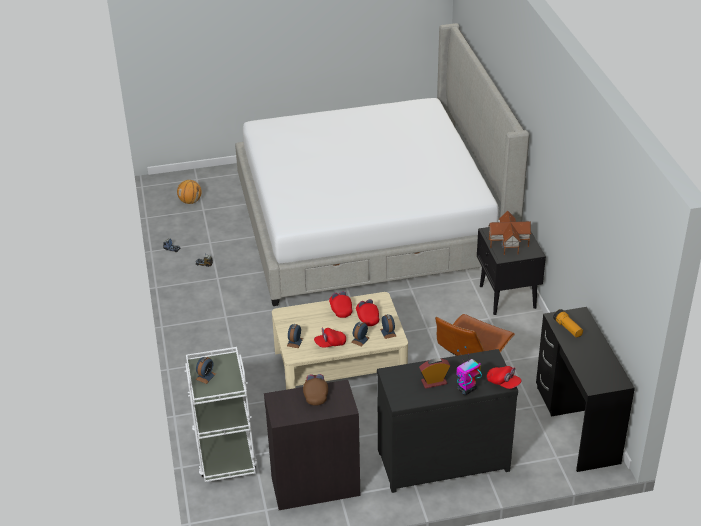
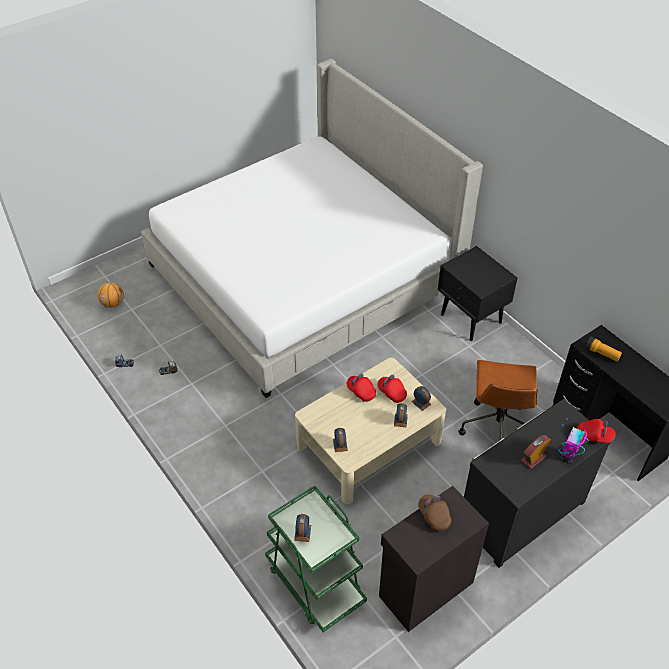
camera: 25 degrees left, 10 degrees up
white cart [184,347,257,482] -> green cart [265,485,367,632]
red cap [314,327,346,348] -> none
toy house [488,211,531,255] -> none

